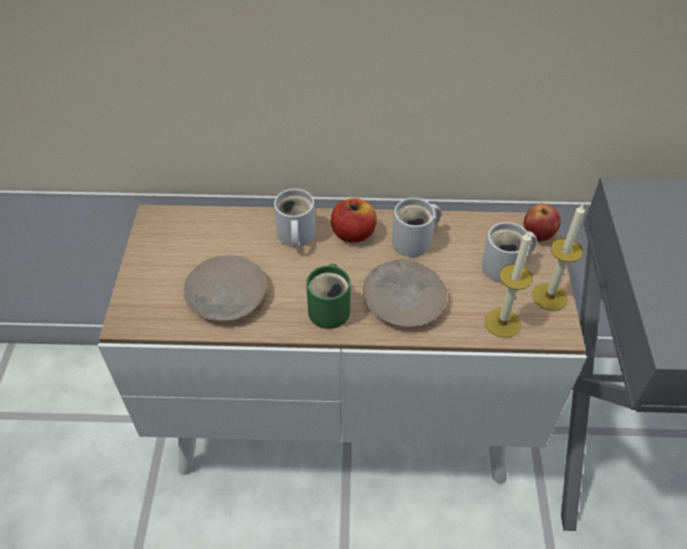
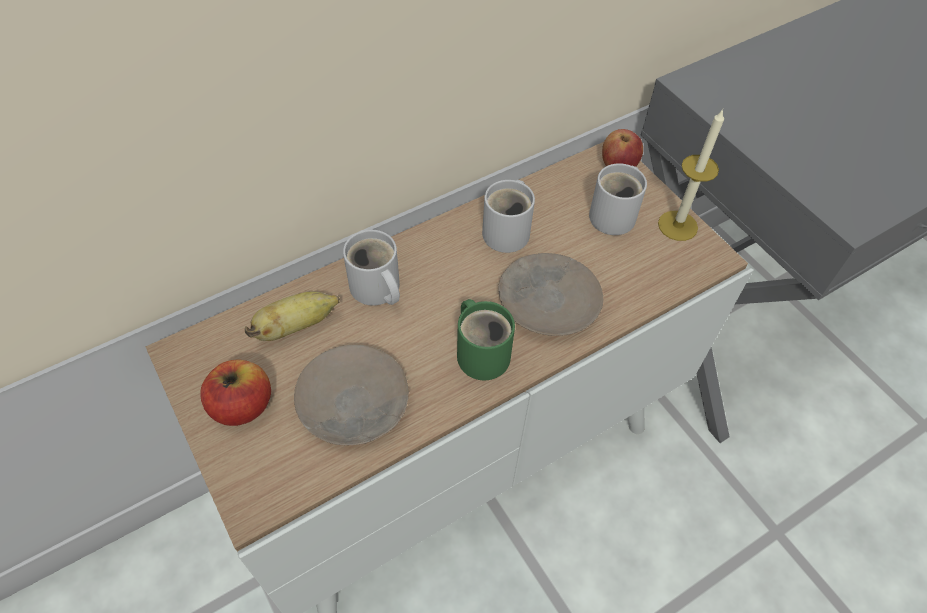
camera: 35 degrees left, 5 degrees up
apple [331,198,377,243] -> apple moved to [200,360,271,426]
candle [485,231,533,338] -> none
none -> banana [245,291,340,341]

